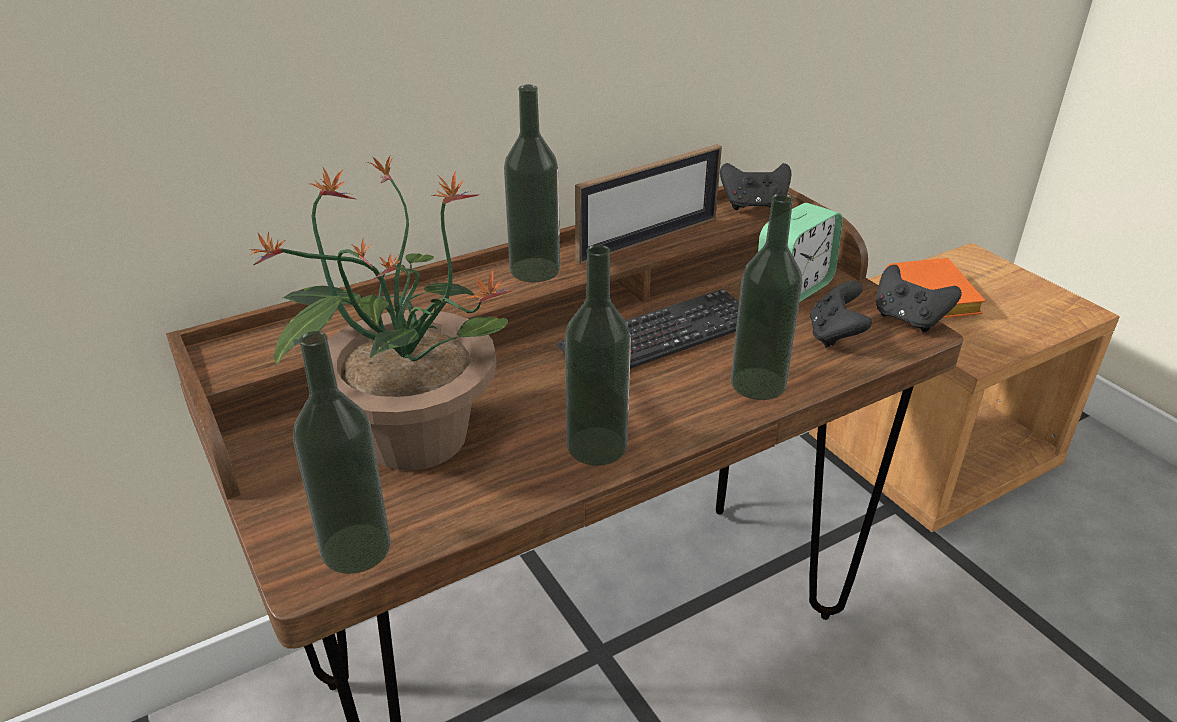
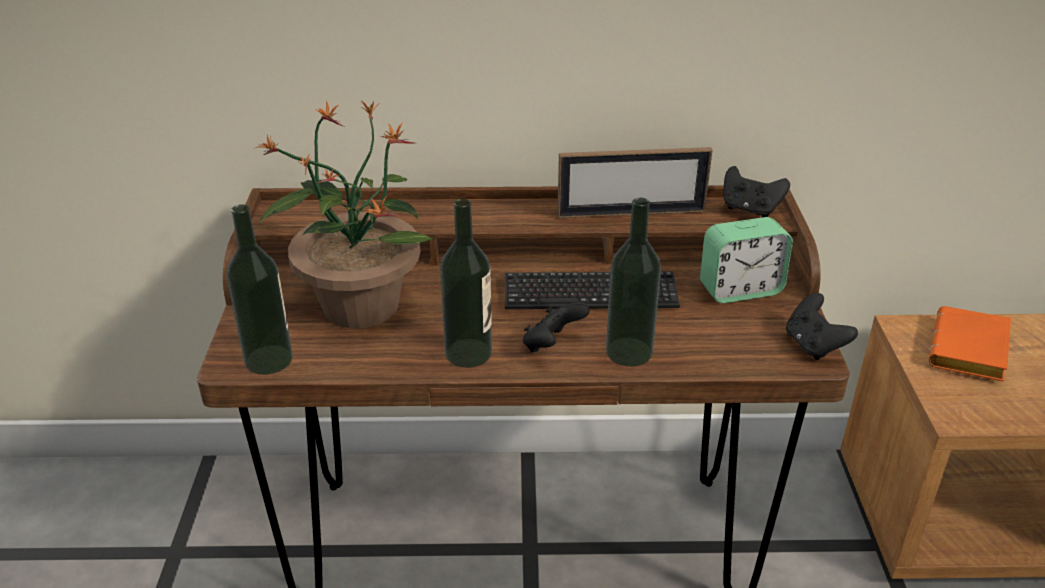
camera: 30 degrees right, 0 degrees up
bottle [504,85,560,282] -> none
black game controller [810,281,872,348] -> black game controller moved to [523,302,590,352]

